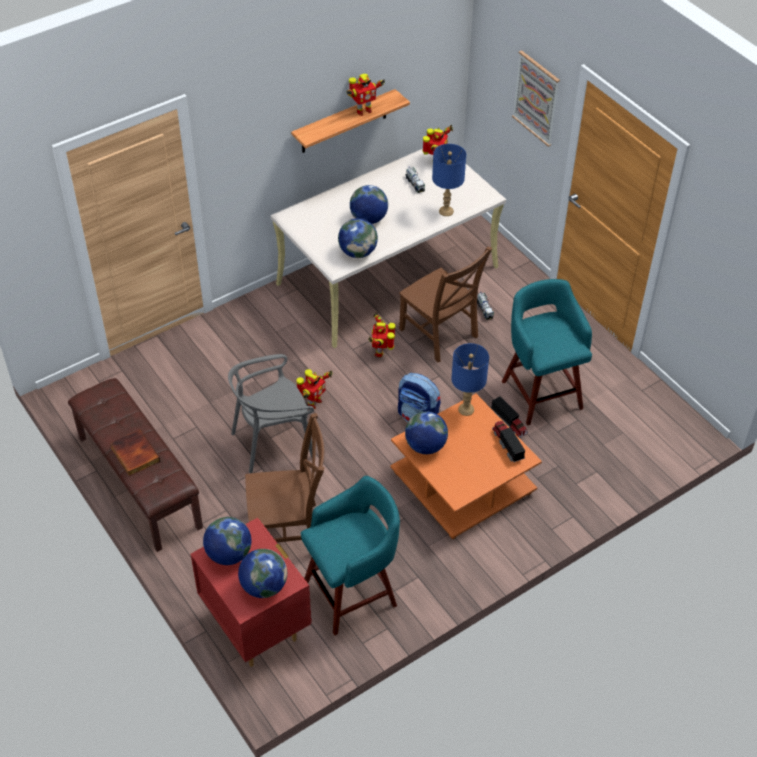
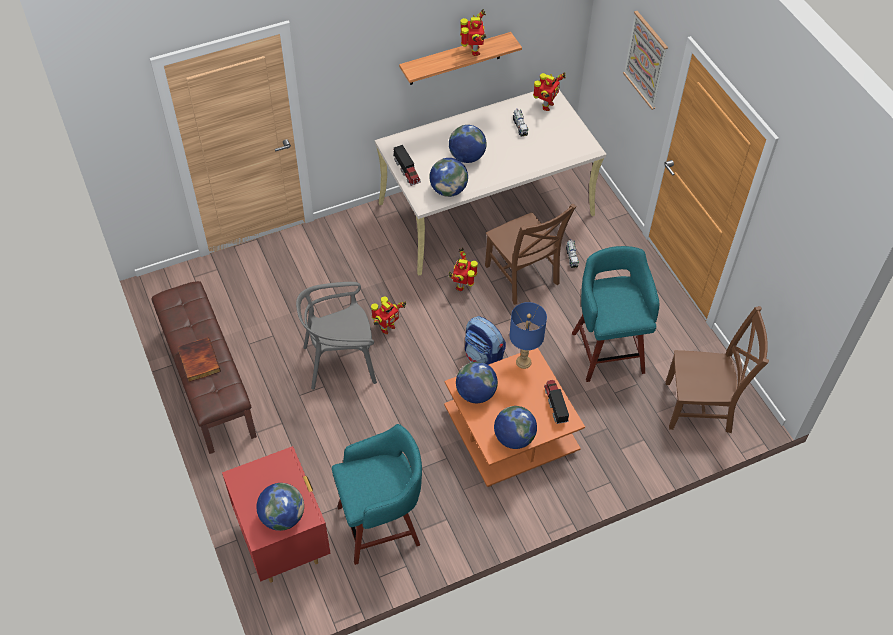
camera: 10 degrees right, 5 degrees up
globe [203,517,251,565] -> globe moved to [494,406,537,449]
brown chair [245,413,325,542] -> brown chair moved to [666,306,769,433]
toy robot [346,74,385,116] -> toy robot turned 75 degrees counterclockwise [460,9,486,56]
blue table lamp [432,144,466,216] -> none
toy truck [491,396,528,438] -> toy truck moved to [393,145,421,186]

